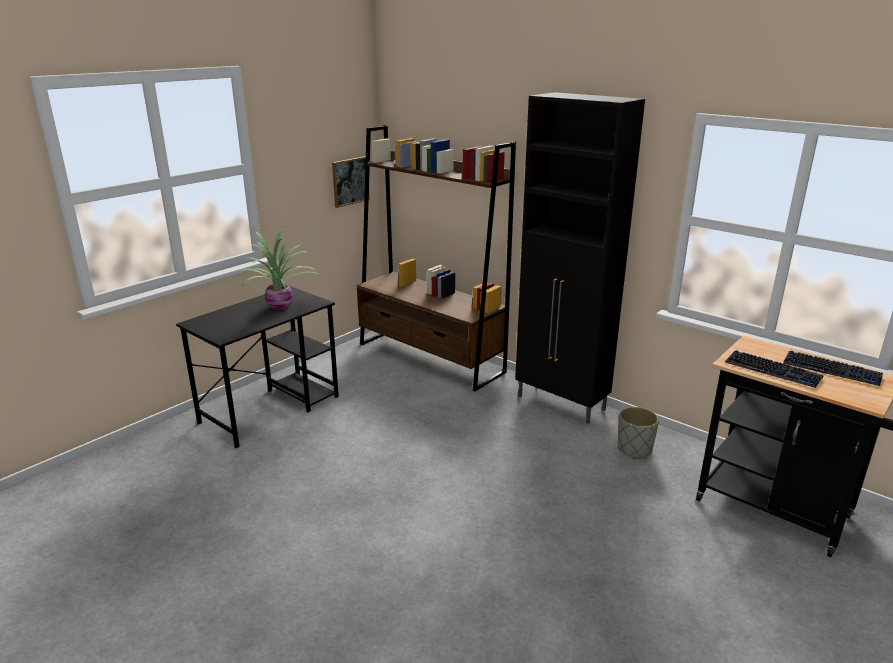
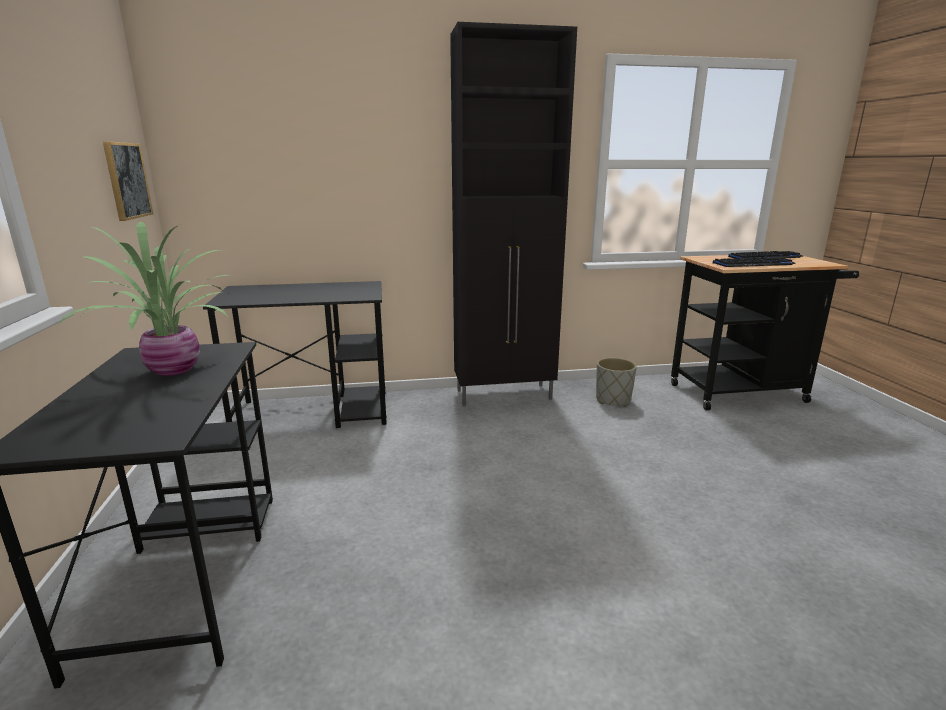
camera: 50 degrees left, 5 degrees down
brown bookcase [357,125,516,391] -> black desk [203,281,387,428]

